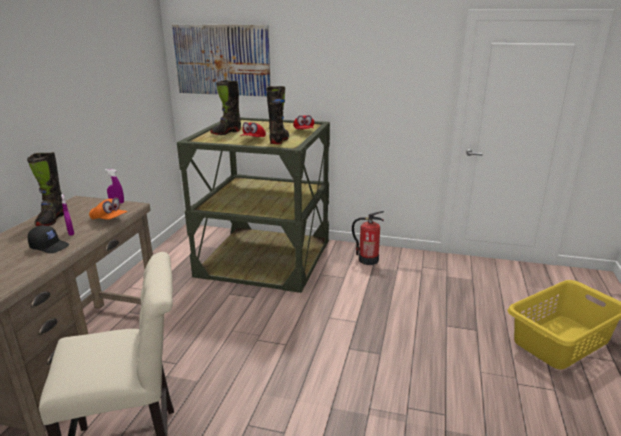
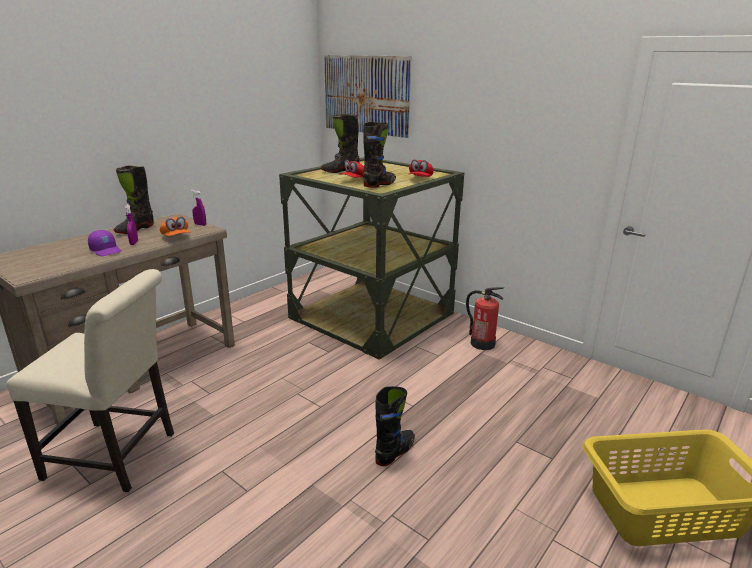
camera: 25 degrees right, 0 degrees up
black cap [28,225,69,253] -> purple cap [88,230,121,256]
none -> black boot [375,386,415,466]

